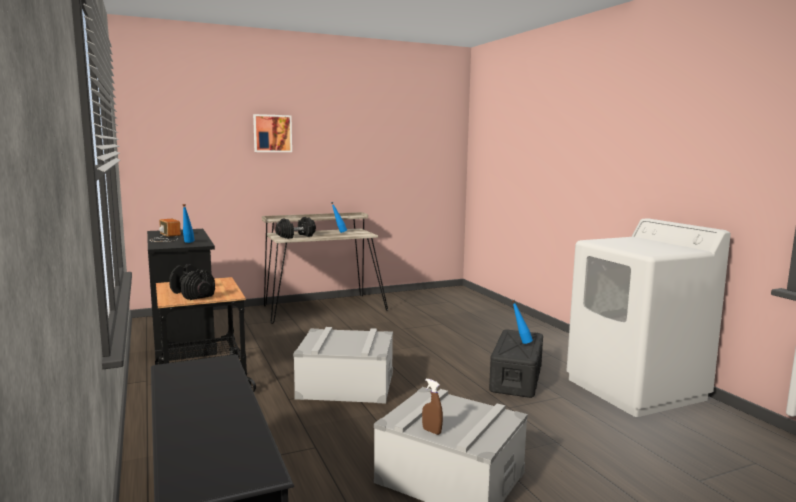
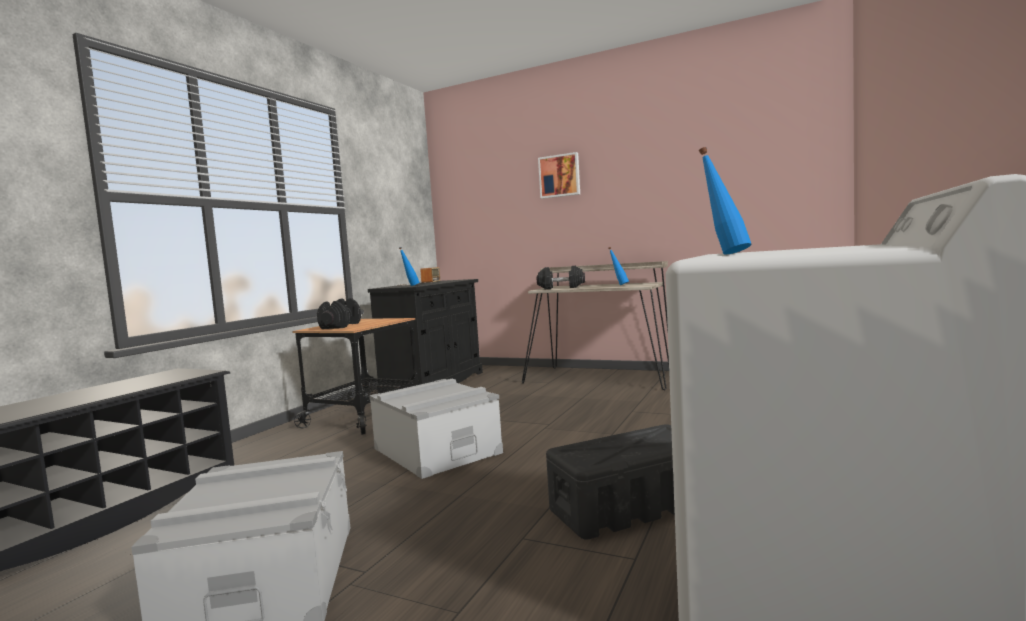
camera: 50 degrees right, 5 degrees down
brown spray bottle [422,378,443,435] -> none
blue bottle [512,300,533,344] -> blue bottle moved to [699,147,751,254]

